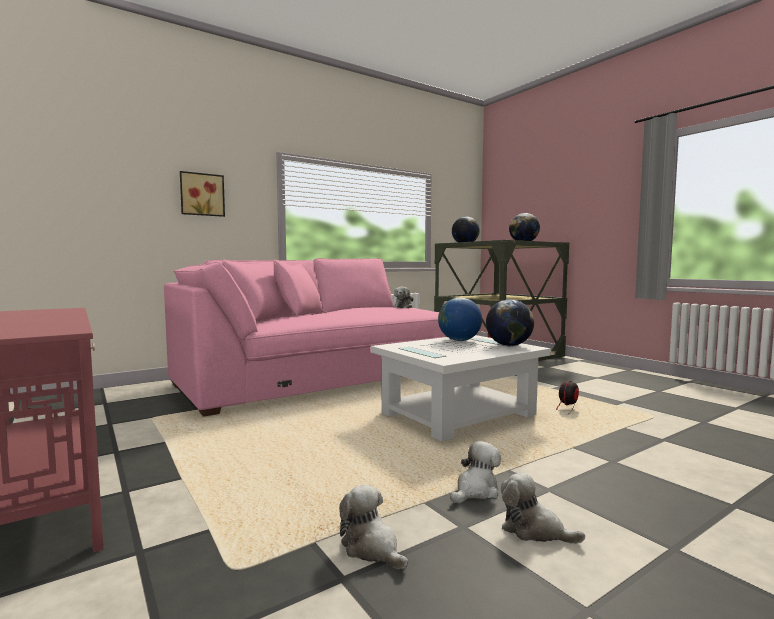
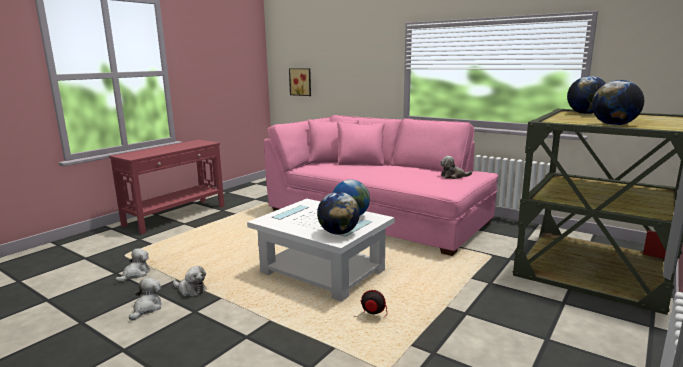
camera: 70 degrees right, 10 degrees up
picture [180,171,225,217] -> picture moved to [289,68,311,96]

